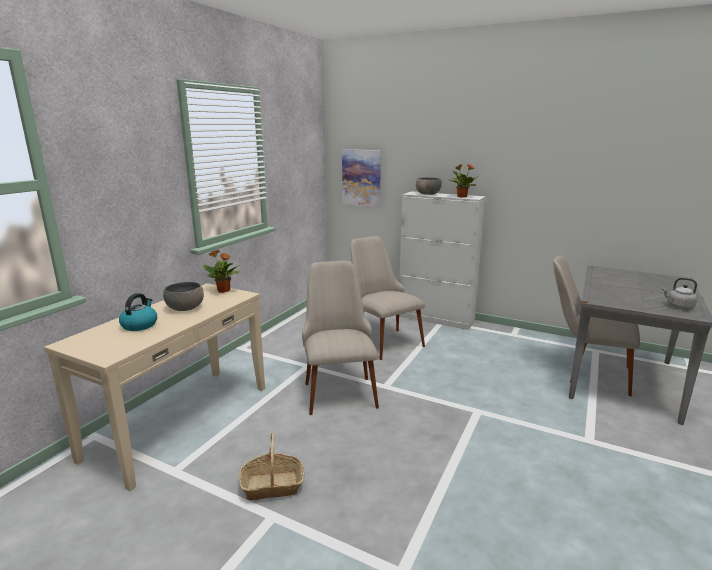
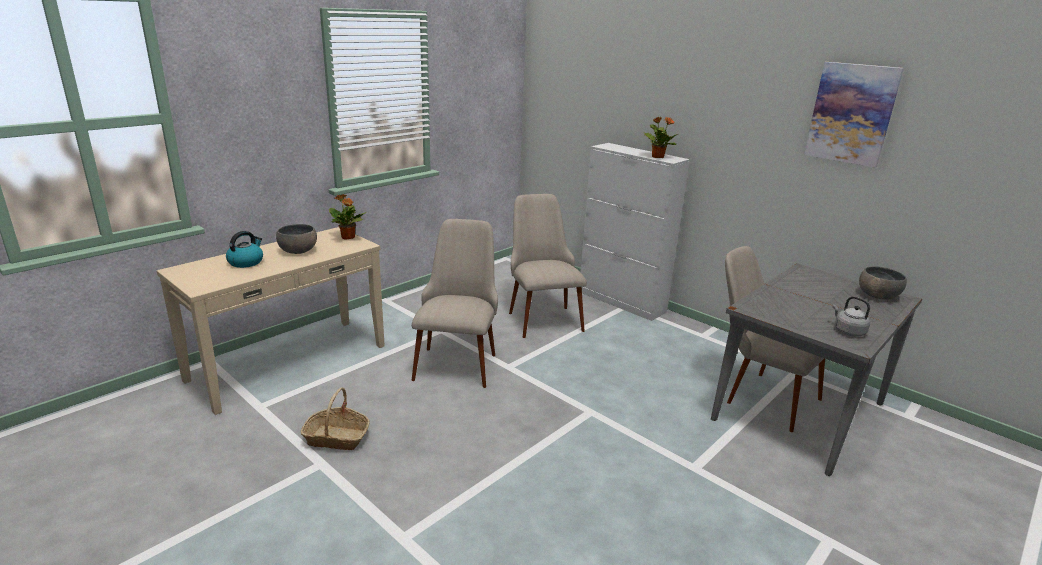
camera: 15 degrees right, 5 degrees up
picture [342,149,381,207] -> picture moved to [804,62,904,167]
grey bowl [416,177,442,195] -> grey bowl moved to [859,266,907,300]

